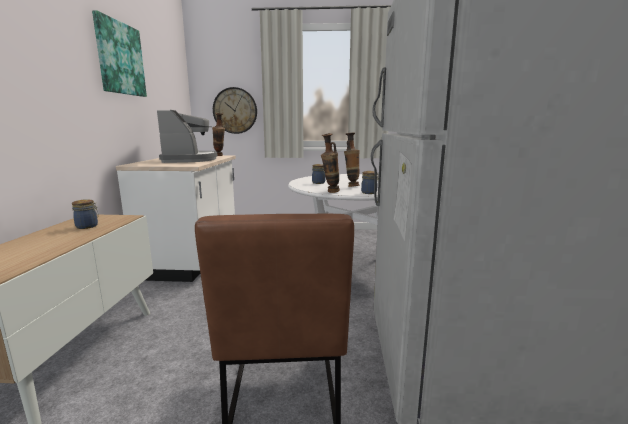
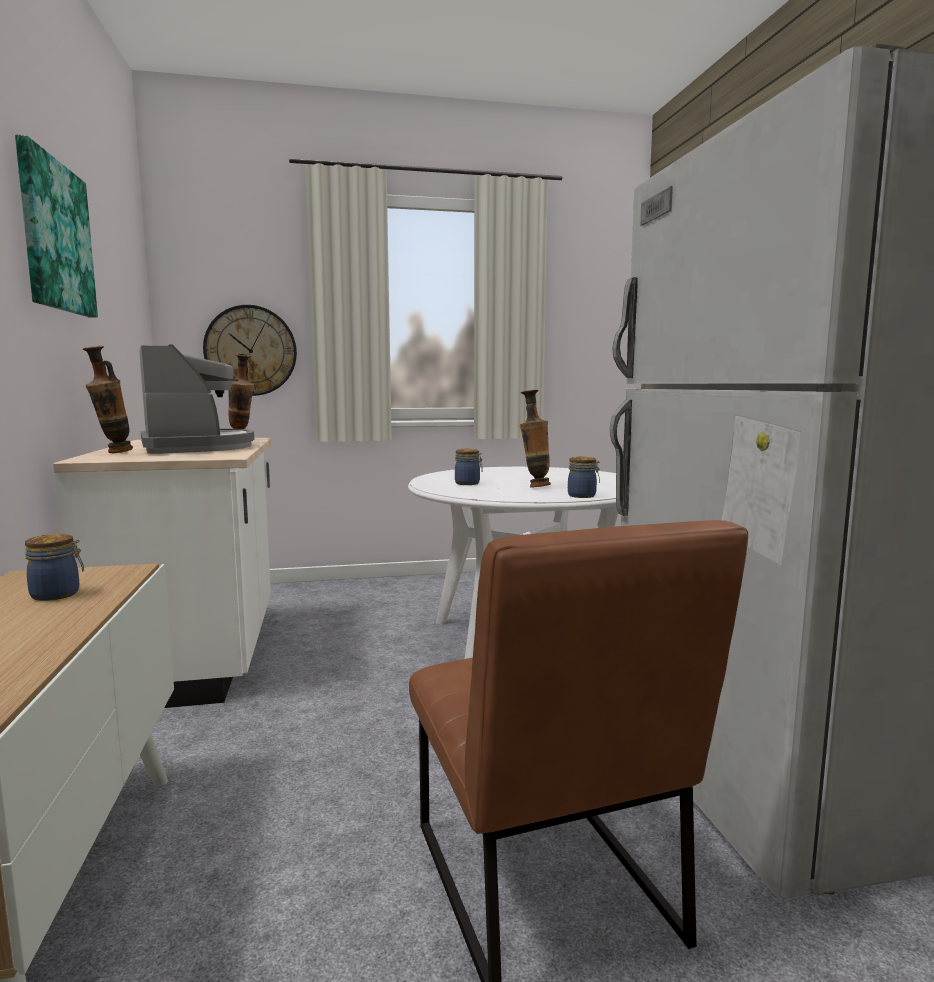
camera: 15 degrees left, 5 degrees down
vase [321,133,340,193] -> vase moved to [83,346,133,453]

